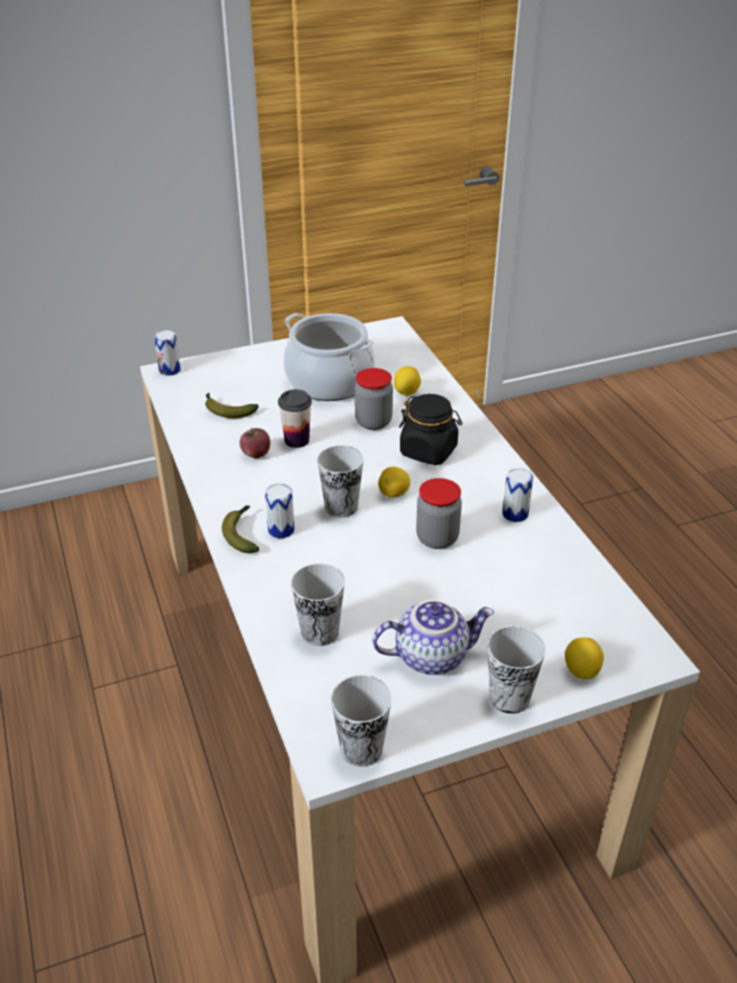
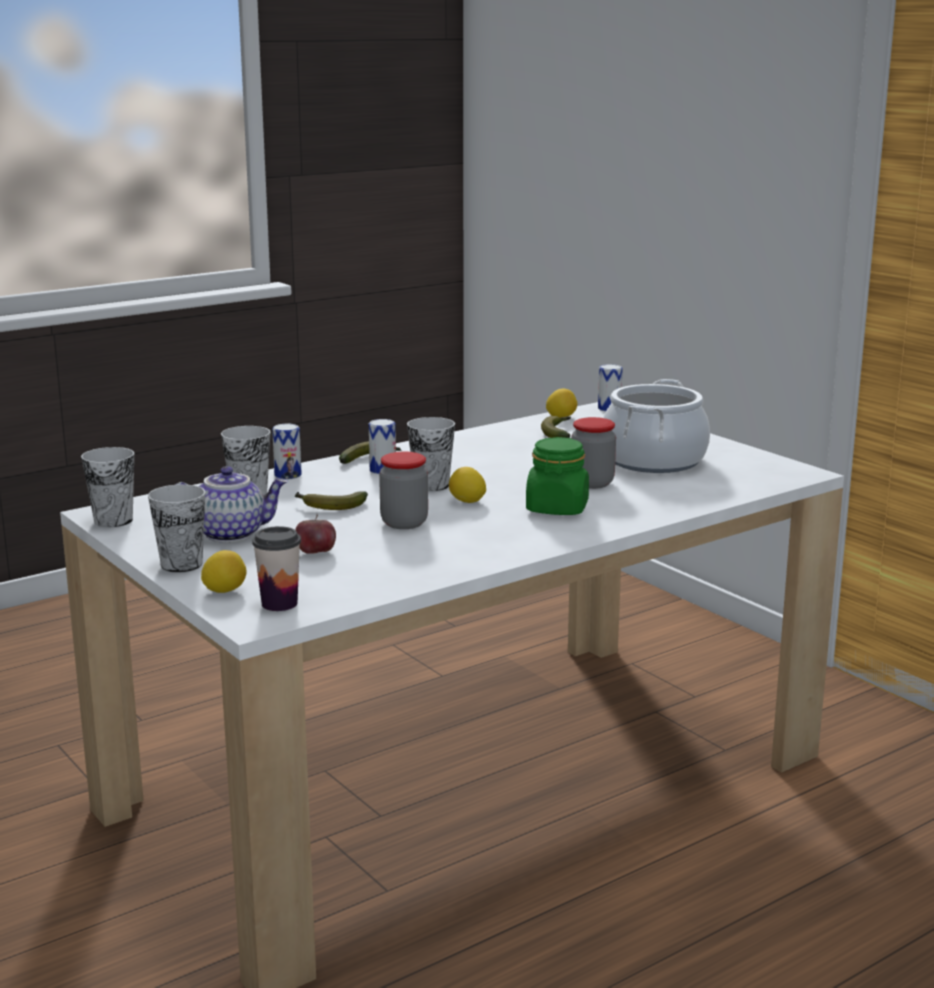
camera: 75 degrees right, 20 degrees down
apple [240,428,270,458] -> apple moved to [295,514,336,554]
cup [278,389,312,448] -> cup moved to [252,526,301,611]
teapot [372,600,494,675] -> teapot turned 75 degrees counterclockwise [175,466,289,543]
lemon [394,366,421,396] -> lemon moved to [546,389,577,418]
black jar [399,394,462,465] -> green jar [526,437,589,515]
can [502,468,533,522] -> can moved to [272,424,302,479]
none -> banana [294,491,368,510]

